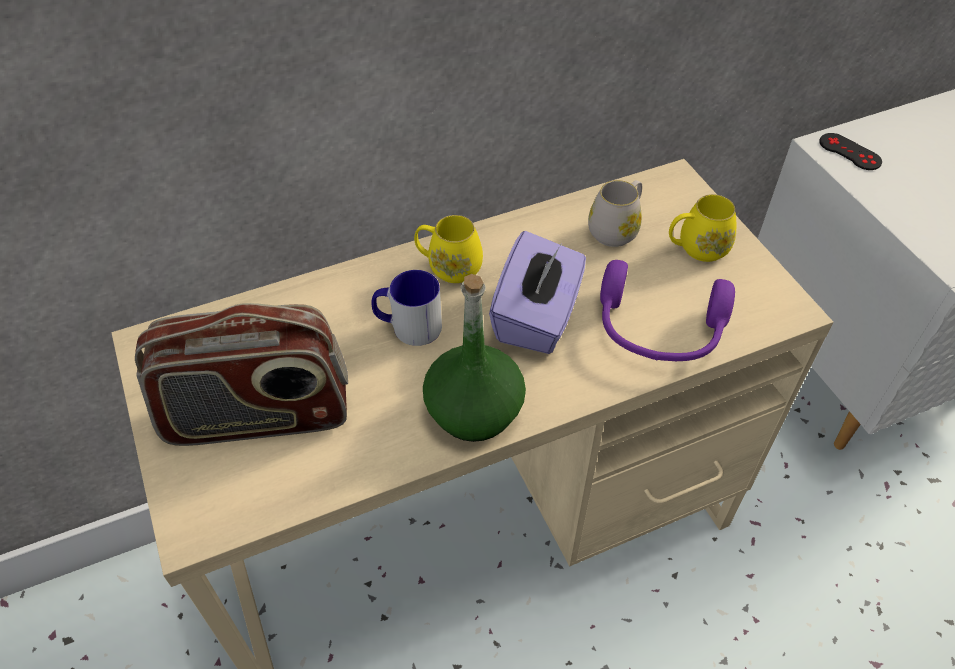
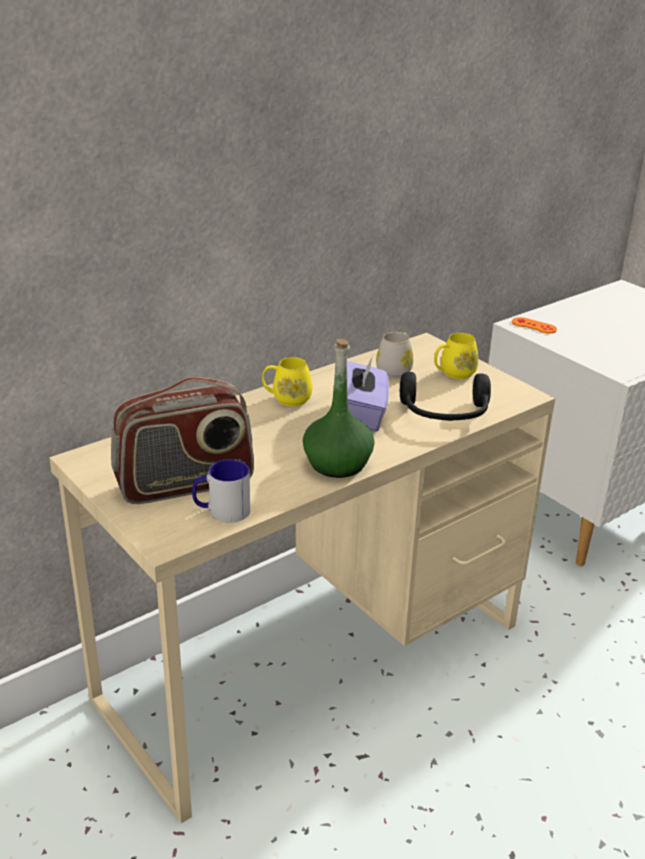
camera: 15 degrees left, 20 degrees down
mug [371,270,442,346] -> mug moved to [192,459,250,523]
purple headphones [600,260,735,361] -> black headphones [400,372,491,421]
black game controller [819,133,882,170] -> orange game controller [512,317,557,334]

